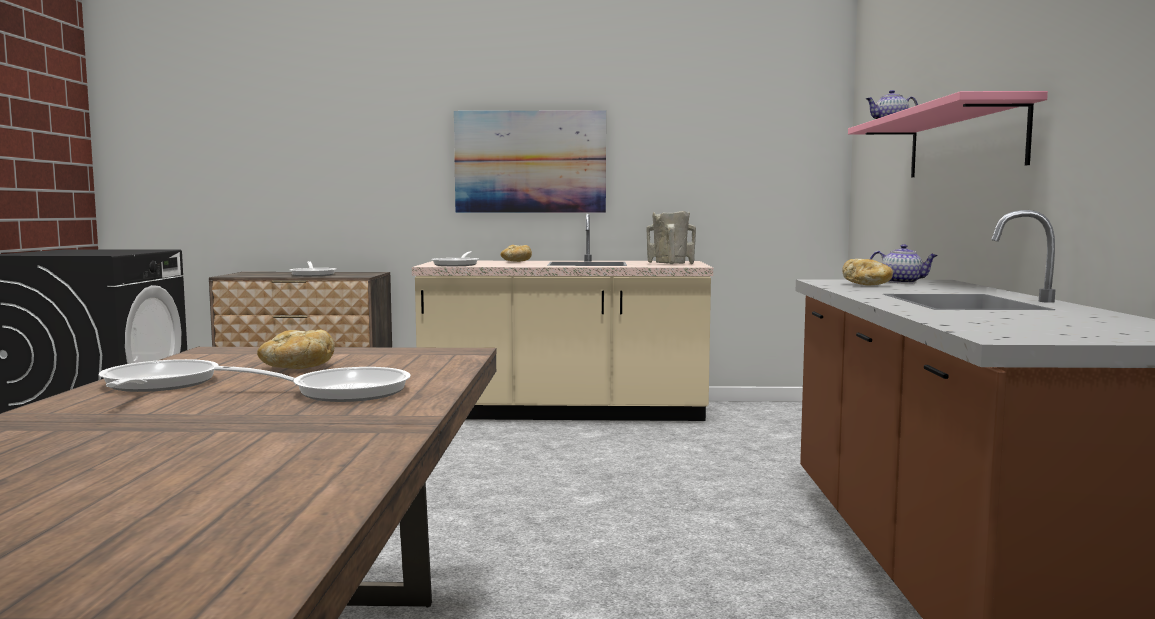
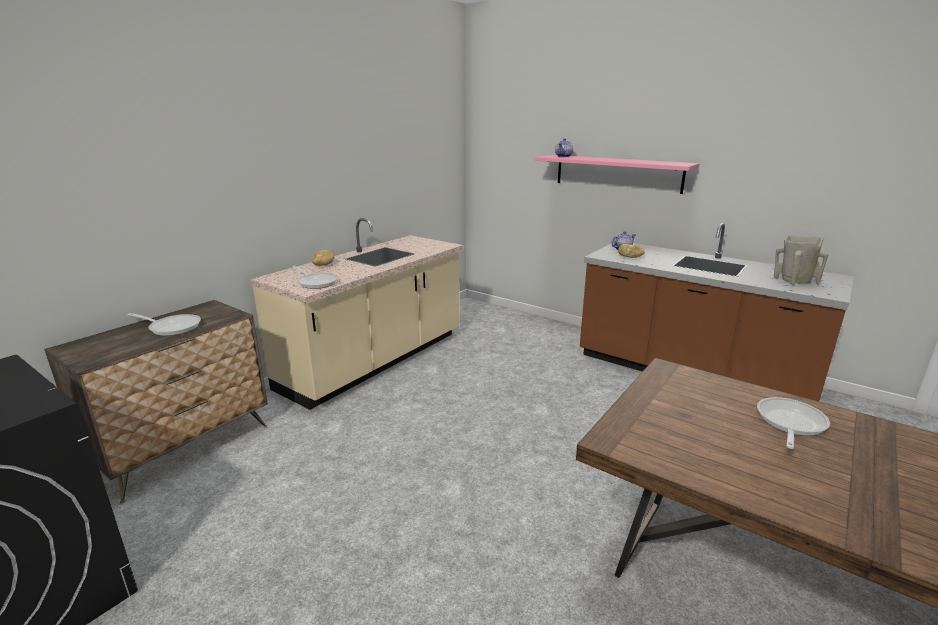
camera: 55 degrees left, 15 degrees up
frying pan [99,359,219,392] -> none
bread [257,330,335,369] -> none
picture [454,110,606,213] -> none
beige vase [647,211,696,264] -> beige vase moved to [774,235,828,285]

